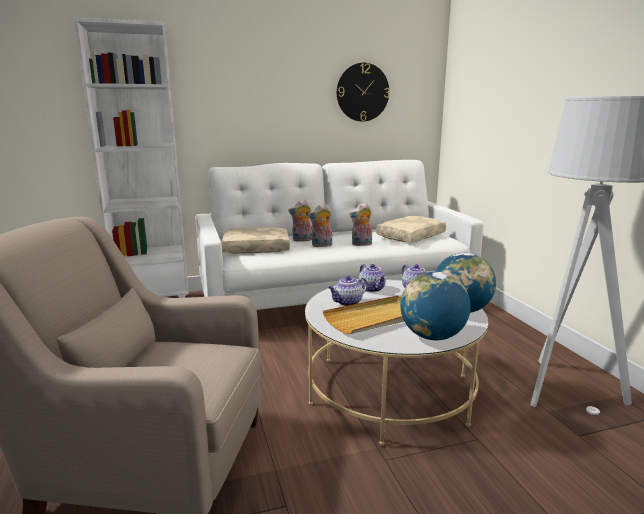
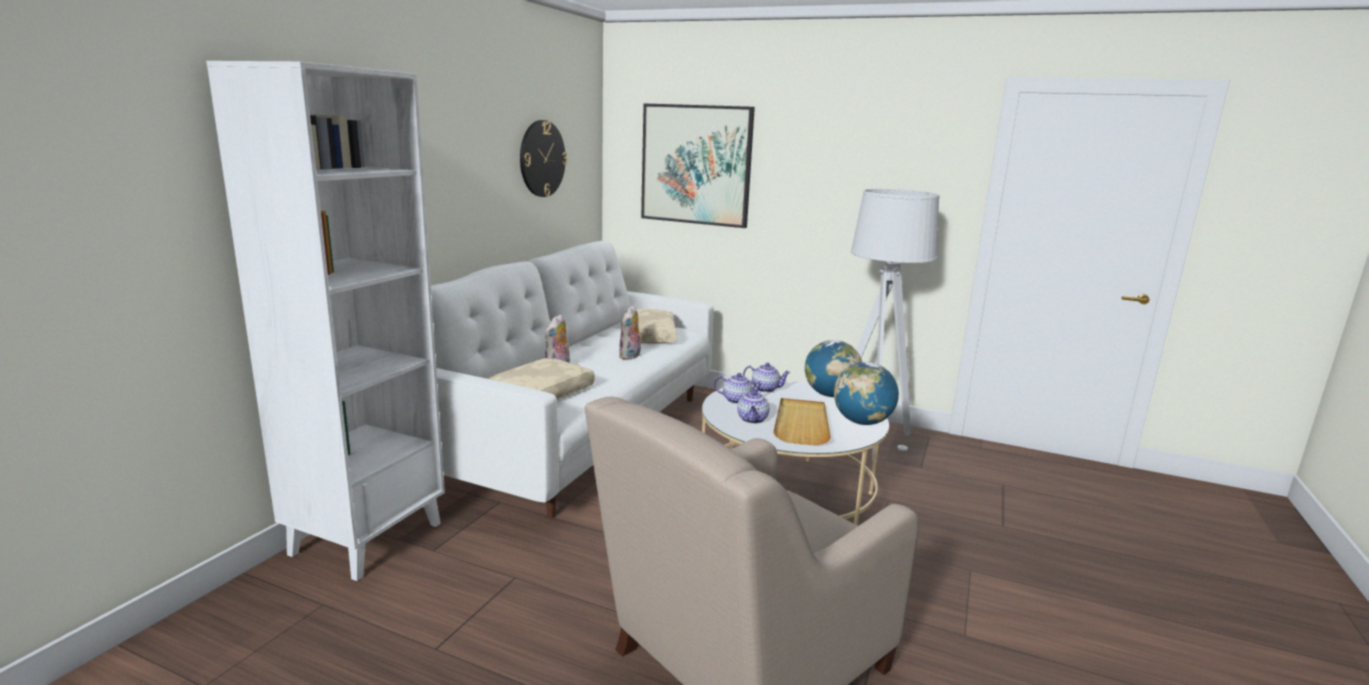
camera: 50 degrees left, 0 degrees up
plush toy [308,204,333,247] -> none
none -> picture [641,103,755,228]

